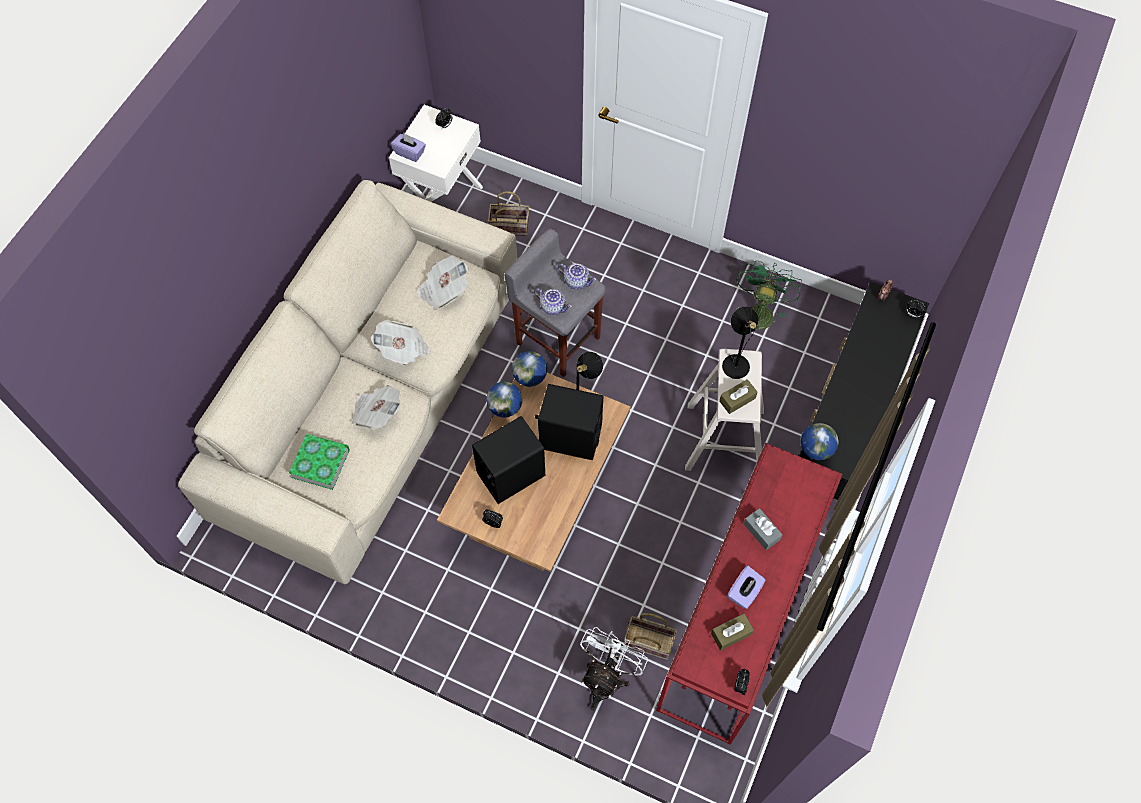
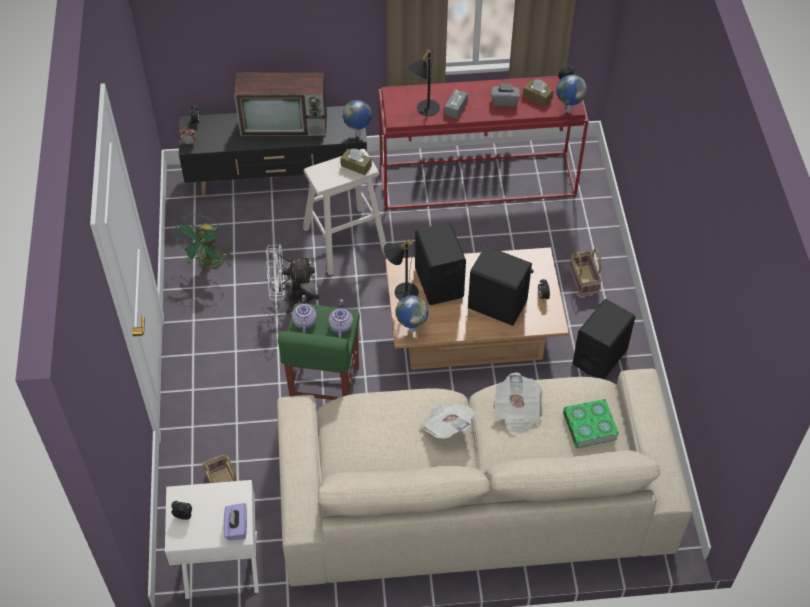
camera: 120 degrees left, 10 degrees down
newspaper [417,256,469,311] -> none
globe [486,382,522,418] -> globe moved to [556,74,587,113]
grey stool [505,229,606,377] -> green stool [278,303,360,400]
white fan [580,627,648,710] -> white fan moved to [266,244,319,315]
basket [624,613,677,660] -> basket moved to [569,248,602,296]
black table lamp [722,307,758,379] -> black table lamp moved to [407,50,440,116]
purple tissue box [727,566,765,609] -> grey tissue box [491,83,520,106]
green fan [736,260,802,329] -> green fan turned 60 degrees counterclockwise [172,214,234,269]
none -> television [234,72,327,136]
none -> black speaker [573,299,635,379]

